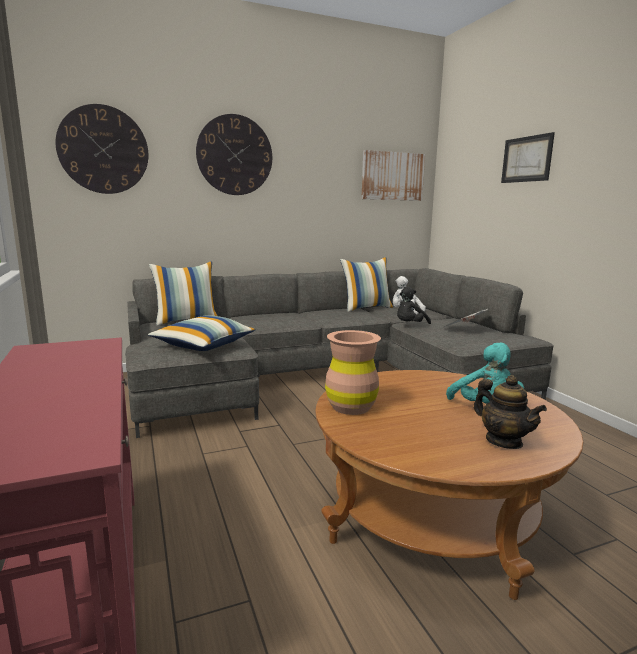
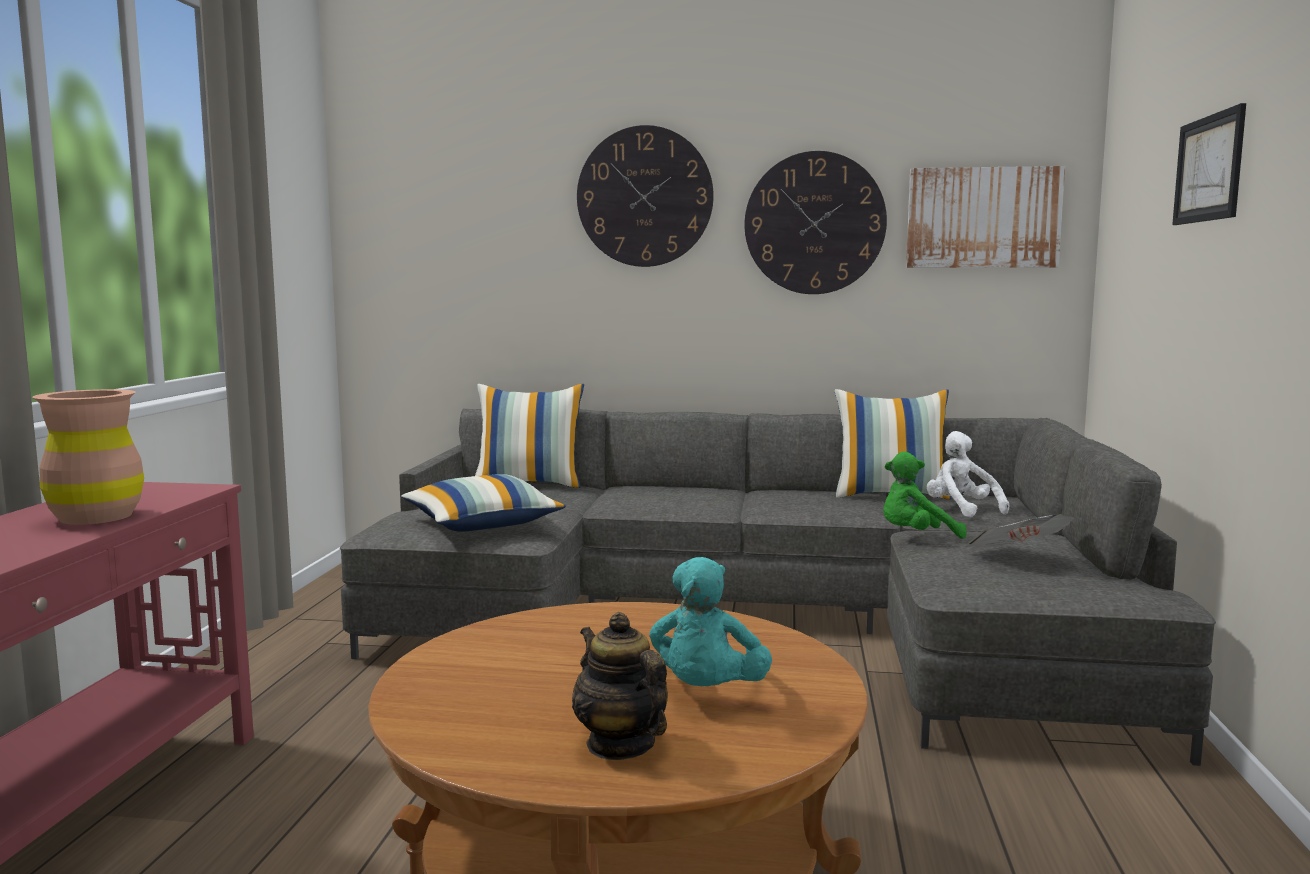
camera: 30 degrees right, 5 degrees down
wall clock [56,104,148,194] -> wall clock moved to [745,151,887,294]
brown vase [325,330,381,415] -> brown vase moved to [33,389,144,525]
black plush toy [397,287,431,324] -> green plush toy [883,452,967,539]
teapot [474,375,547,449] -> teapot turned 150 degrees clockwise [572,612,668,760]

